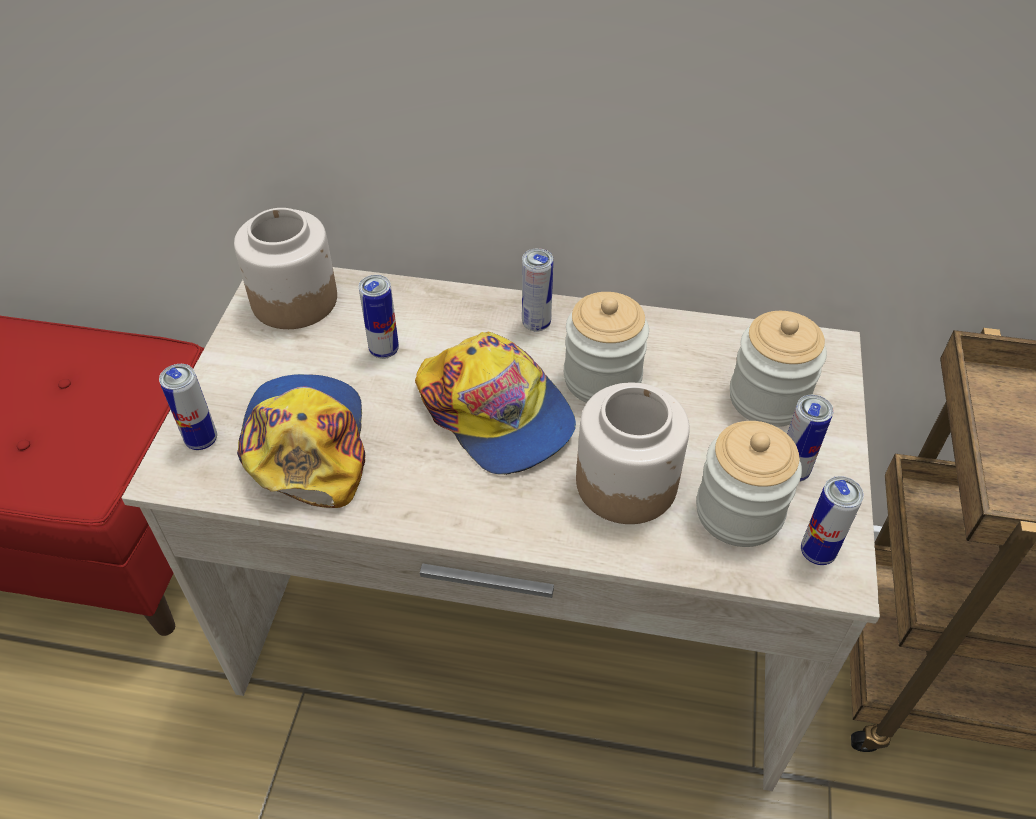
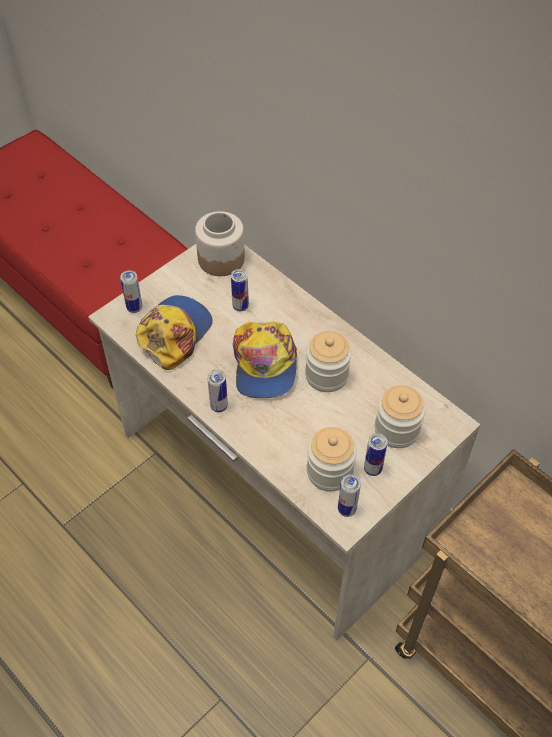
camera: 35 degrees right, 5 degrees up
can [522,248,553,332] -> can moved to [207,370,228,412]
jar [576,383,690,524] -> none

